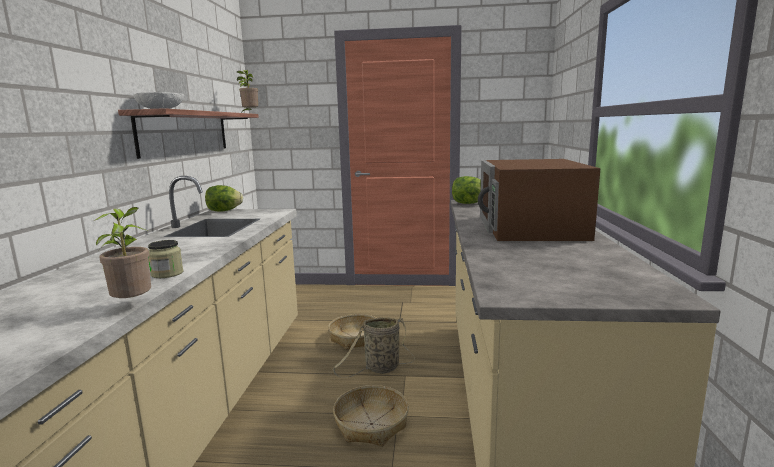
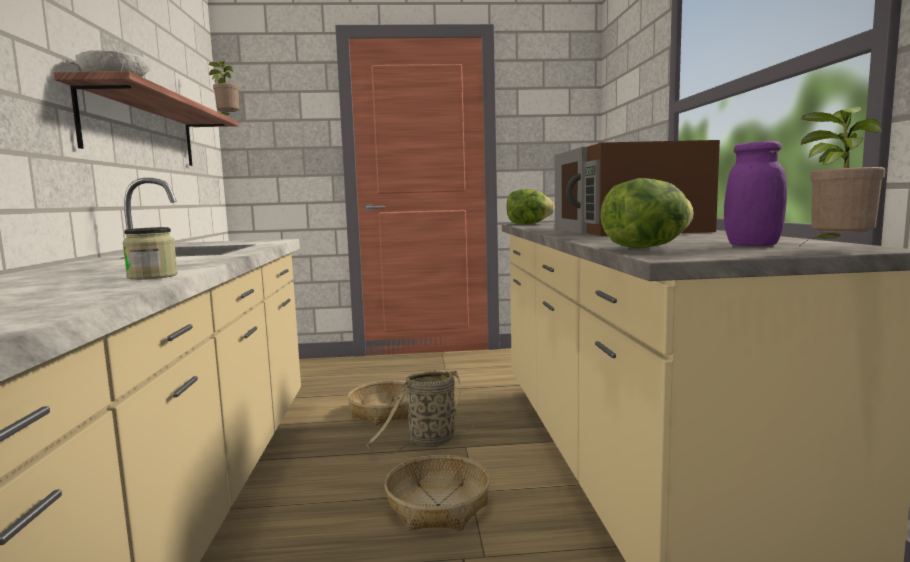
camera: 10 degrees left, 5 degrees down
potted plant [94,207,151,298] -> potted plant moved to [797,106,885,249]
lettuce [205,185,243,212] -> lettuce moved to [600,178,694,249]
none -> purple jar [724,141,787,246]

